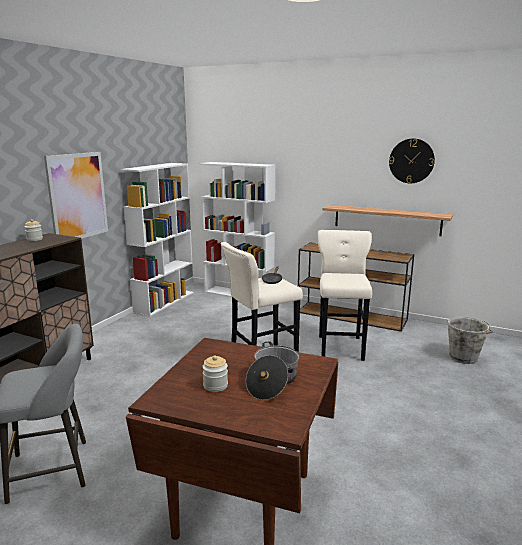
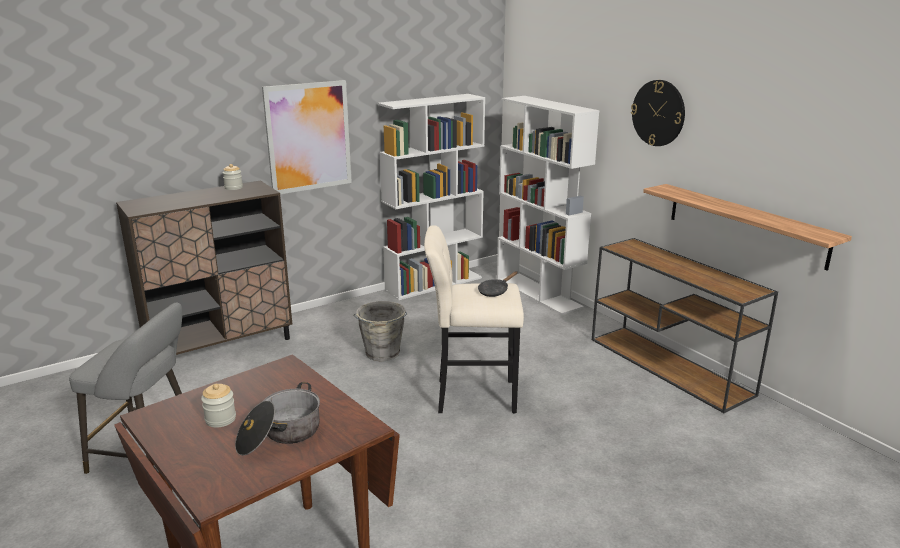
camera: 30 degrees right, 5 degrees up
beige stool [318,230,372,361] -> none
wall clock [389,138,435,183] -> wall clock moved to [631,80,685,146]
grey bucket [447,317,493,364] -> grey bucket moved to [353,301,407,362]

